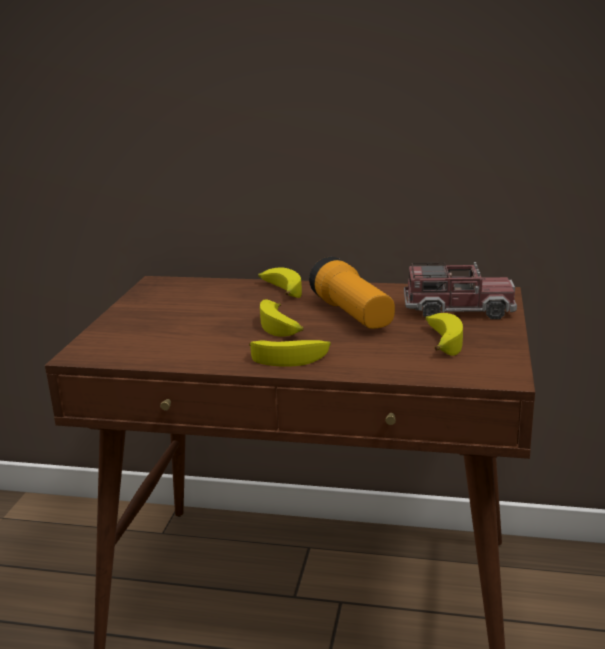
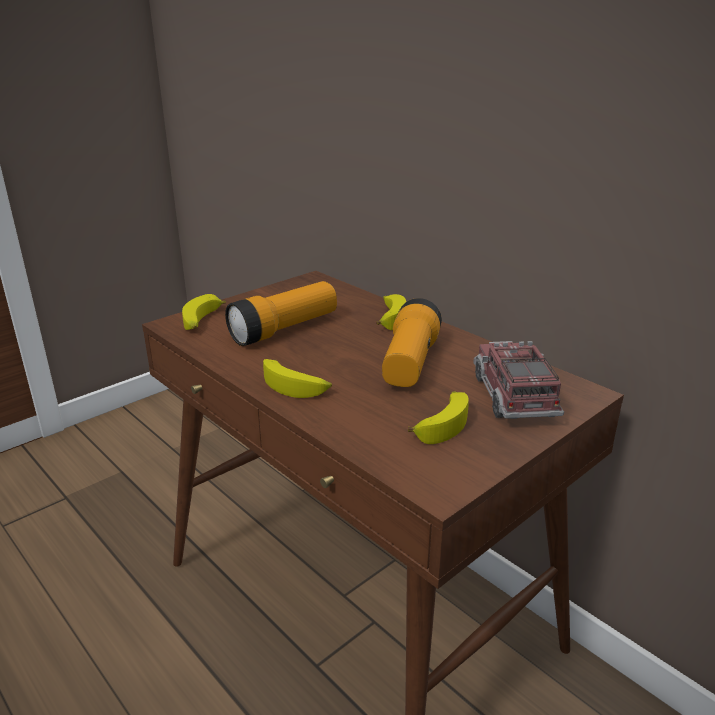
camera: 35 degrees right, 5 degrees up
banana [260,299,303,337] -> banana moved to [182,294,226,330]
toy truck [404,262,517,319] -> toy truck turned 135 degrees counterclockwise [473,341,564,419]
none -> flashlight [225,281,337,346]

